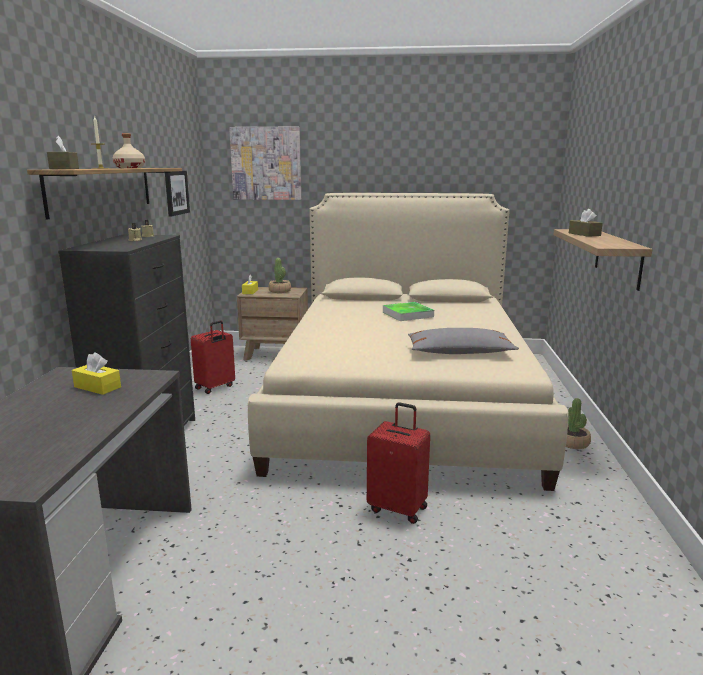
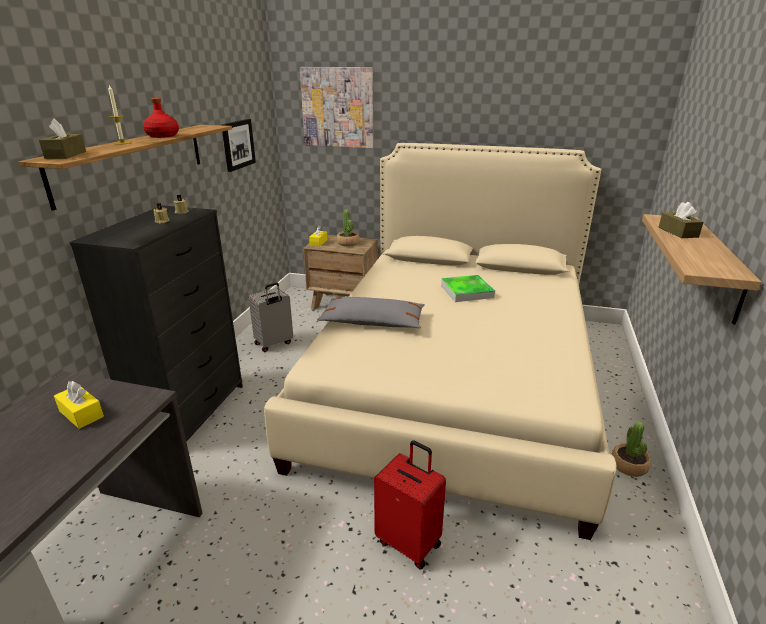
camera: 10 degrees right, 10 degrees up
beige bottle [112,133,145,168] -> red bottle [143,98,179,138]
red suitcase [191,321,235,394] -> grey suitcase [249,283,293,352]
grey pillow [408,328,519,354] -> grey pillow moved to [317,297,425,328]

